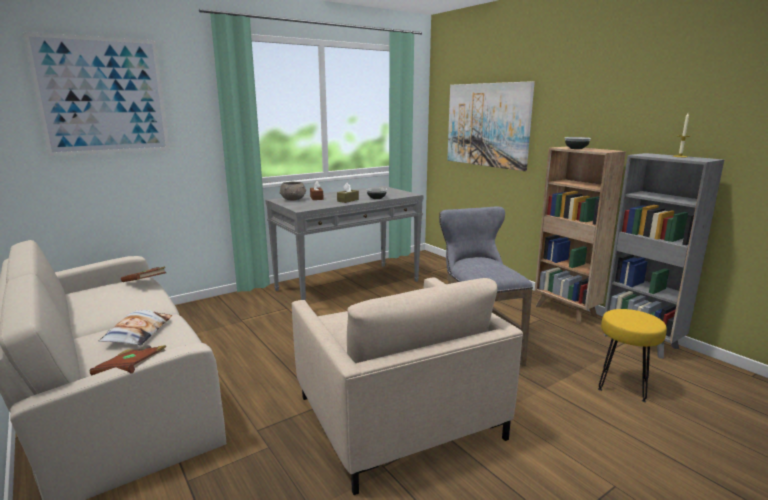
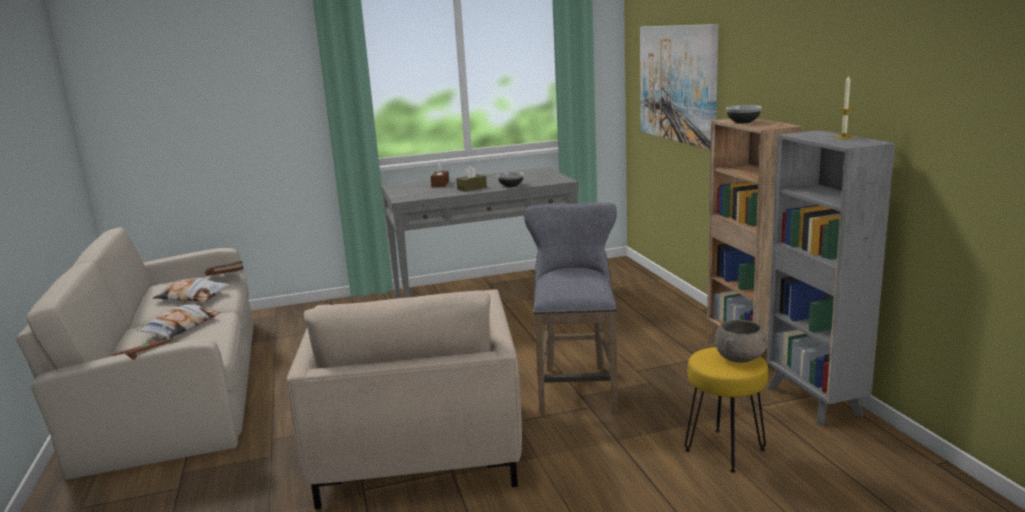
camera: 20 degrees right, 0 degrees up
picture [23,32,170,156] -> none
grey bowl [280,182,306,200] -> grey bowl moved to [714,320,768,363]
none -> pillow [153,279,229,301]

